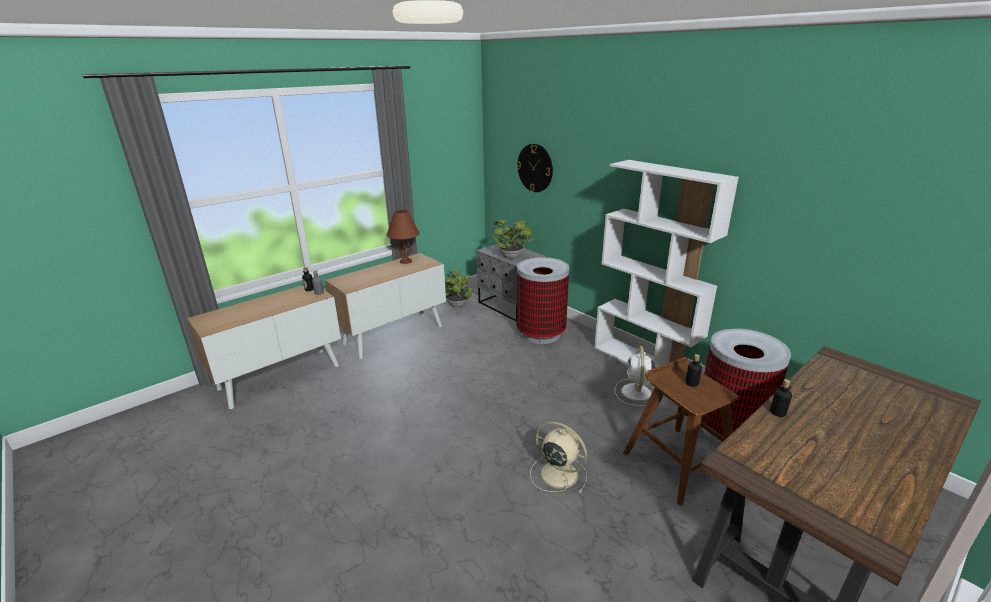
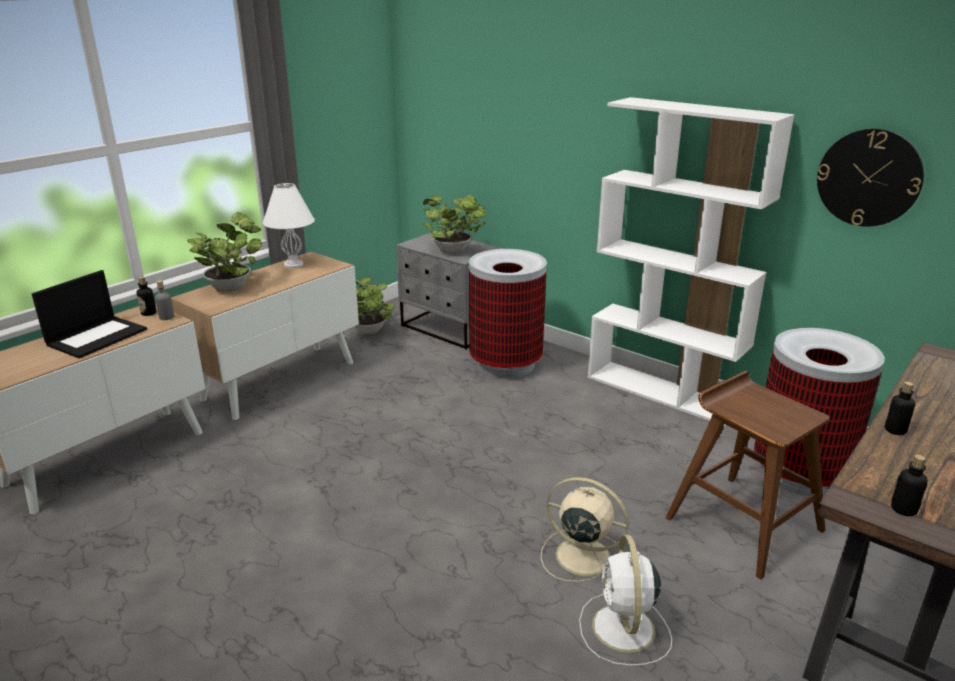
camera: 10 degrees left, 0 degrees up
brown table lamp [387,210,420,264] -> white table lamp [263,183,315,268]
wall clock [517,144,553,192] -> wall clock moved to [817,128,924,227]
white fan [615,346,655,406] -> white fan moved to [579,535,672,666]
bottle [685,354,702,387] -> bottle moved to [891,455,928,516]
none -> laptop [32,270,147,358]
none -> potted plant [187,212,262,292]

